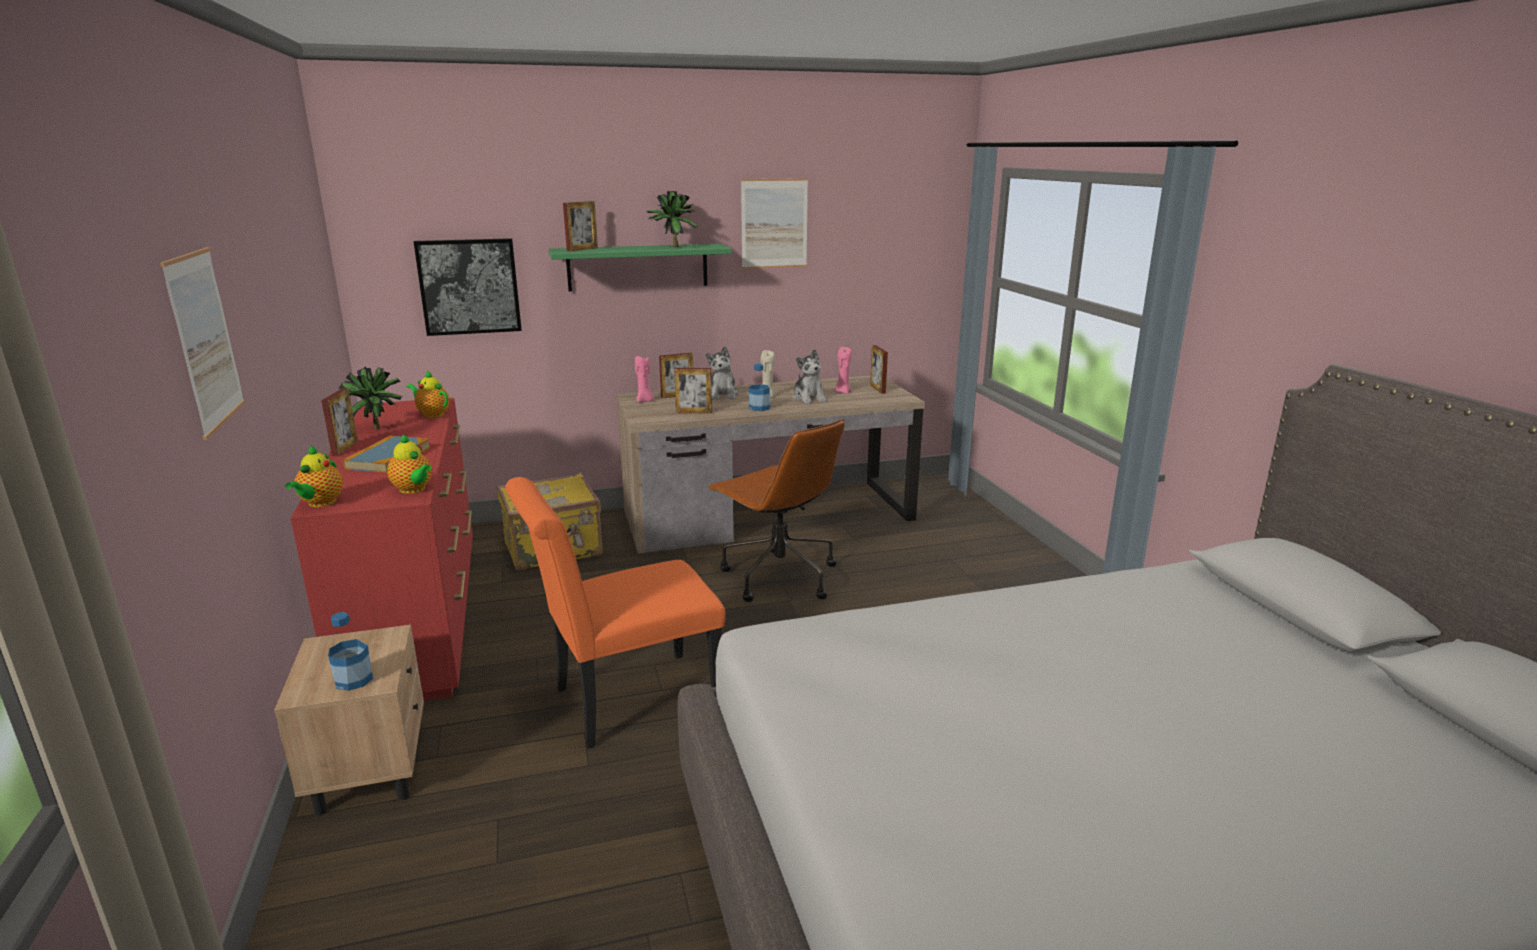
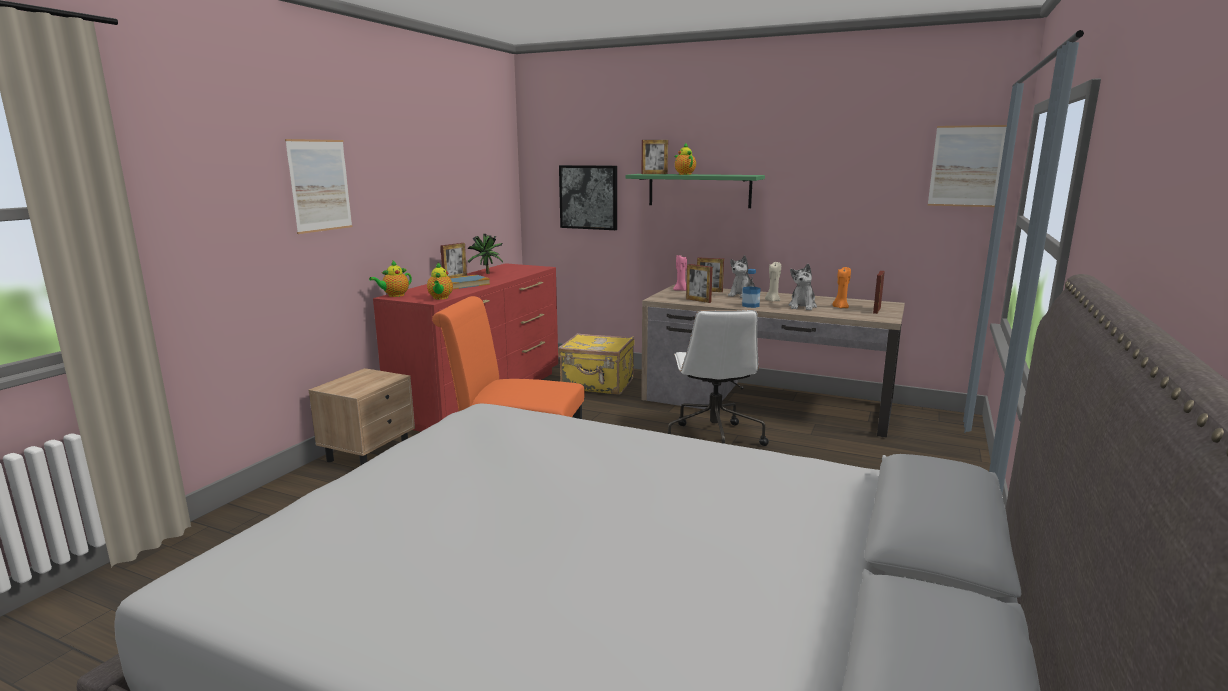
camera: 40 degrees right, 5 degrees down
bottle [328,612,373,691] -> none
teapot [406,370,449,418] -> teapot moved to [675,143,696,175]
potted plant [647,191,698,247] -> none
brown office chair [707,419,845,602] -> white office chair [668,310,769,446]
picture [741,178,808,269] -> picture moved to [928,125,1007,207]
pink candle [835,347,852,394] -> orange candle [832,267,851,308]

